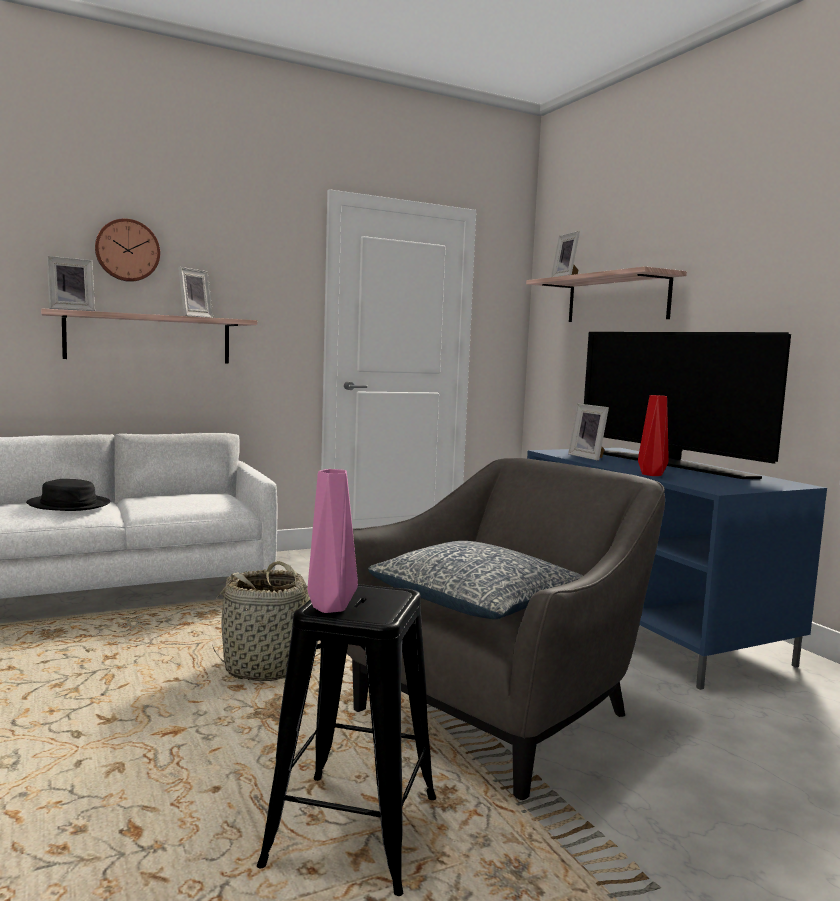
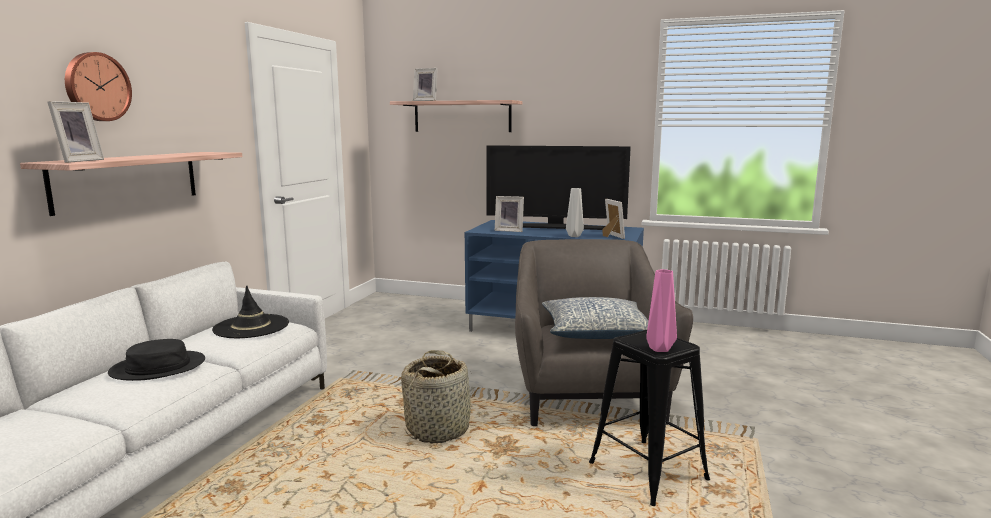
camera: 45 degrees left, 5 degrees up
picture frame [178,267,213,318] -> picture frame moved to [602,199,625,239]
red vase [638,395,669,476] -> grey vase [566,188,584,237]
none -> black hat [212,286,289,338]

